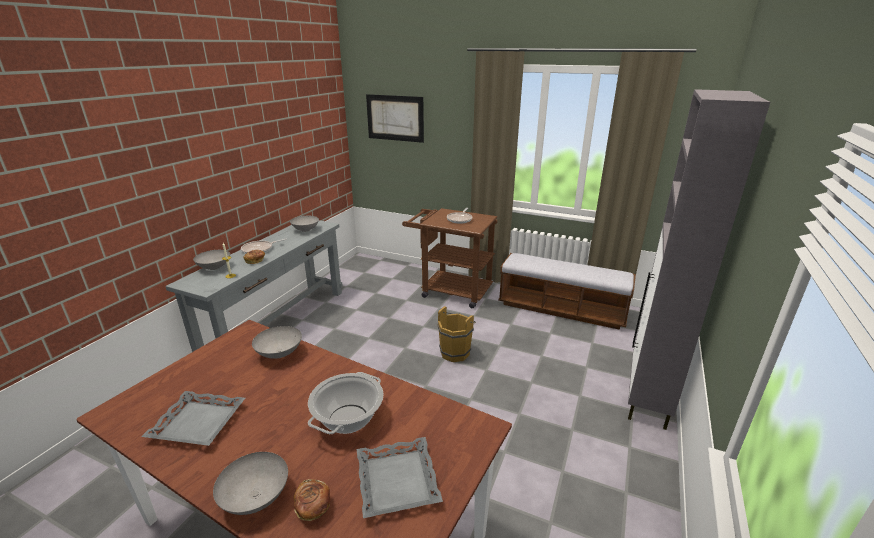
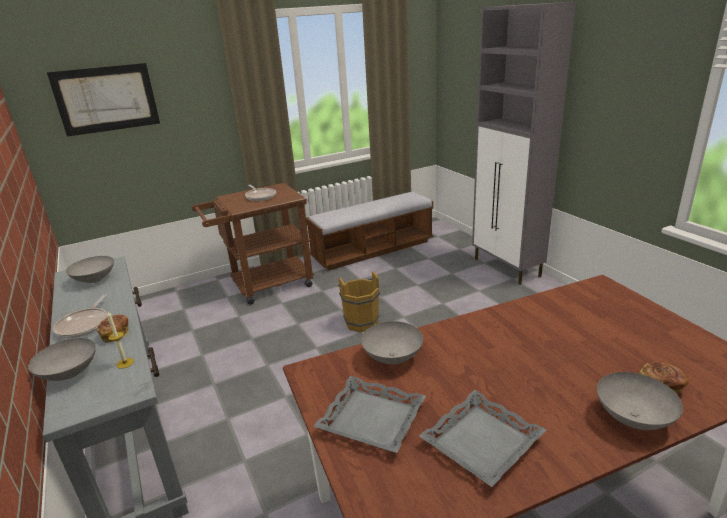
camera: 50 degrees left, 0 degrees up
cooking pot [308,372,384,434] -> none
grey tray [357,437,443,518] -> grey tray moved to [313,376,426,453]

